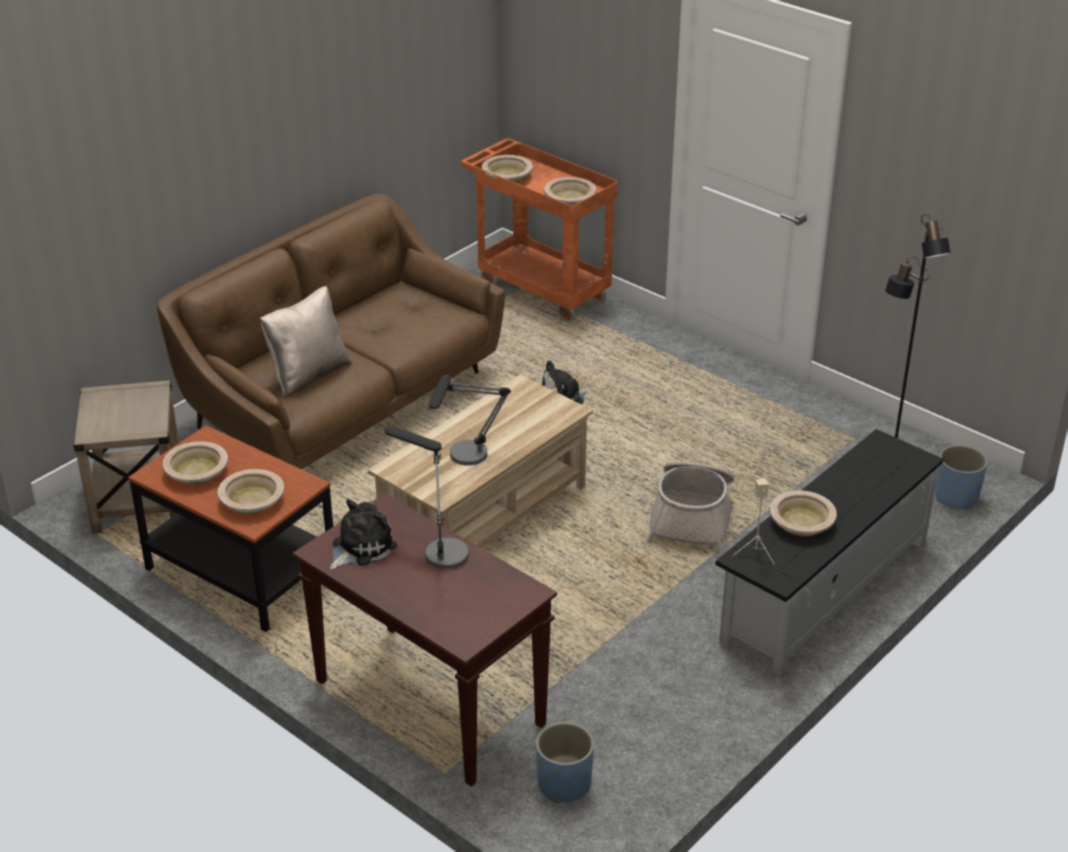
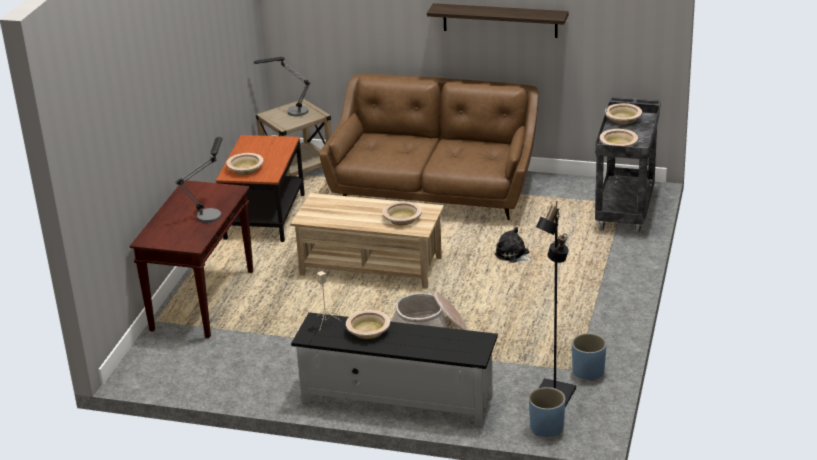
camera: 65 degrees right, 5 degrees down
beige bowl [163,441,228,485] -> beige bowl moved to [383,201,422,225]
beige pillow [260,286,352,398] -> none
plush toy [330,499,397,570] -> none
table lamp [429,375,511,465] -> table lamp moved to [254,57,311,116]
orange cart [461,138,617,322] -> grey cart [595,97,661,234]
blue planter [536,722,594,804] -> blue planter moved to [572,333,607,381]
none -> shelf [427,3,569,38]

